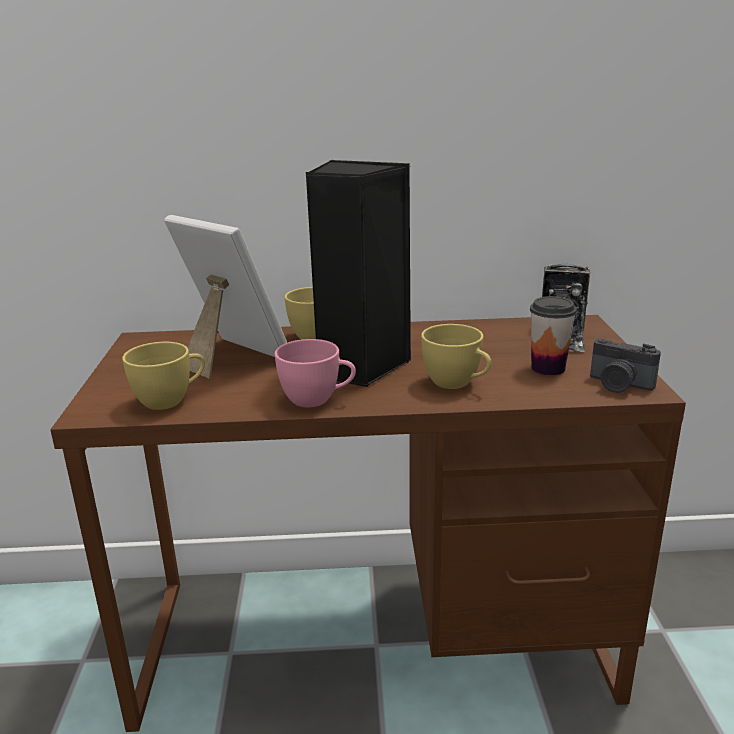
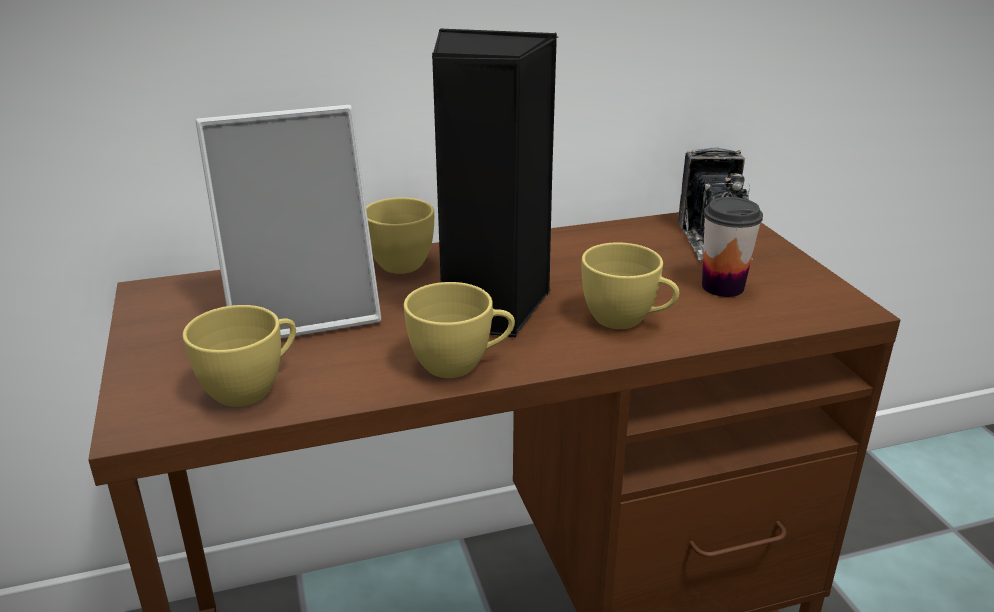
camera: 15 degrees left, 5 degrees up
picture frame [164,215,287,379] -> picture frame turned 135 degrees clockwise [196,105,381,338]
pink cup [275,339,356,407] -> yellow cup [404,282,515,378]
camera [590,339,661,393] -> none

